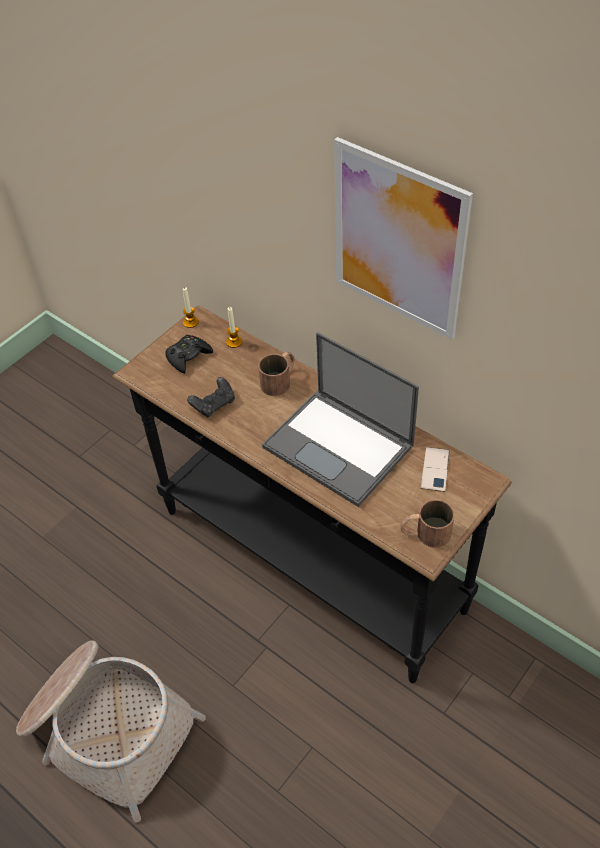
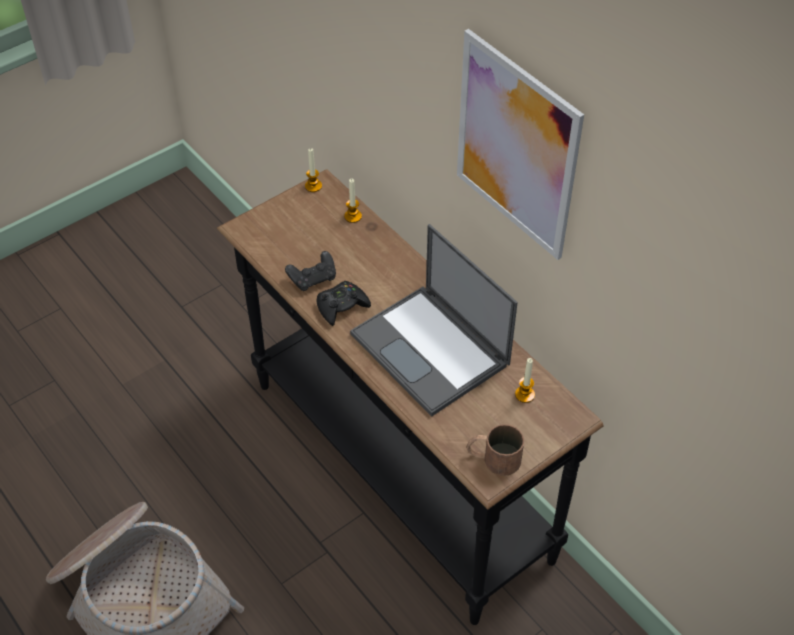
camera: 10 degrees right, 0 degrees up
black game controller [165,335,213,374] -> black game controller moved to [316,281,371,326]
brown mug [258,352,294,396] -> none
phone [421,447,450,492] -> candle [515,358,535,403]

